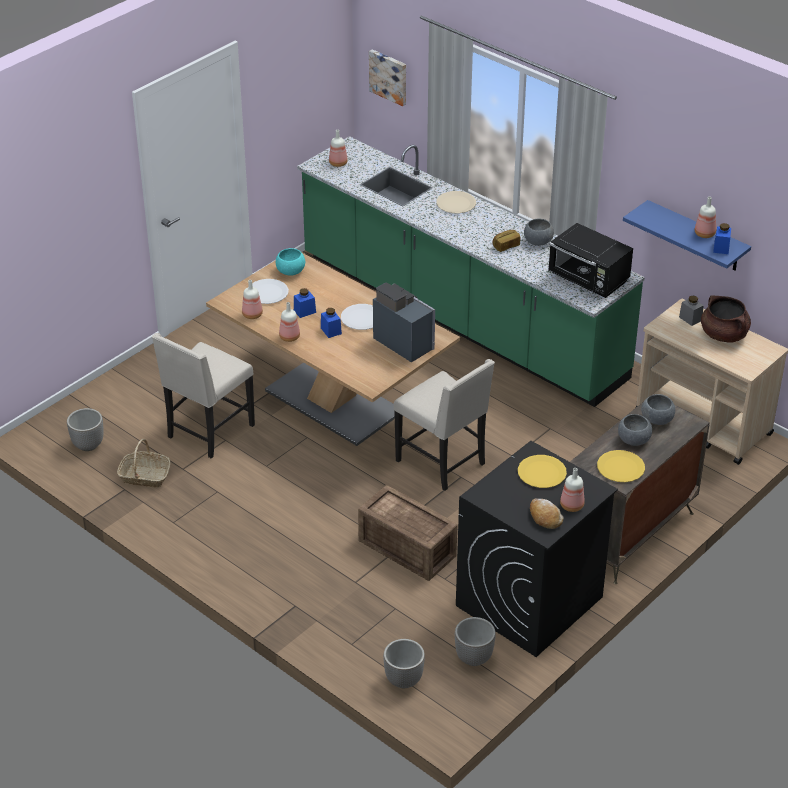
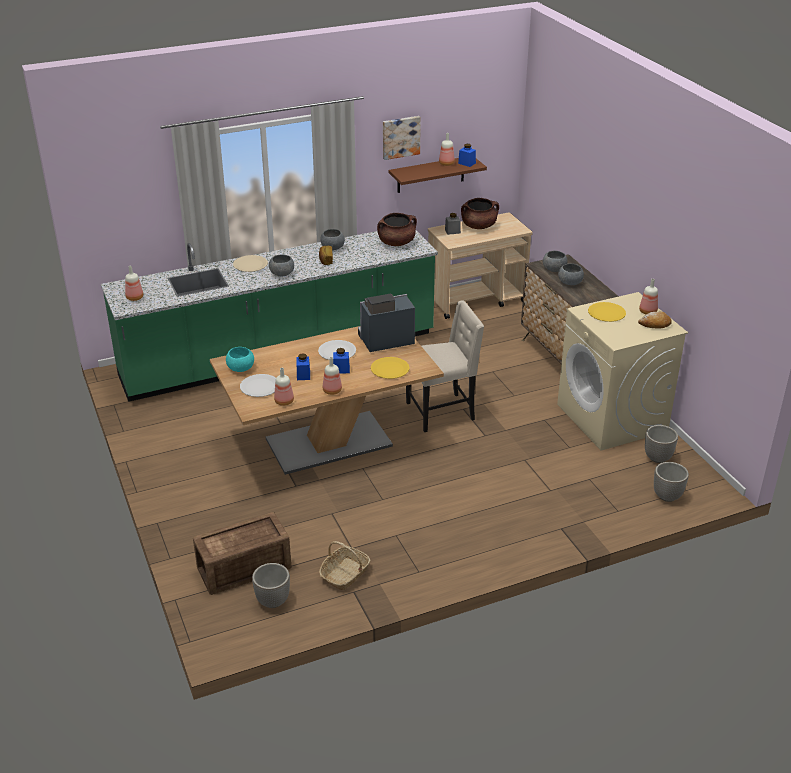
camera: 65 degrees left, 5 degrees down
beige chair [152,333,255,459] -> none
crate [358,485,457,581] -> crate moved to [193,512,291,595]
picture [369,49,406,106] -> picture moved to [383,116,421,160]
black washing machine [456,441,618,657] -> beige washing machine [557,292,688,450]
black microwave [549,223,633,298] -> brown cooking pot [377,213,417,246]
yellow plate [597,450,645,482] -> yellow plate moved to [371,357,410,379]
blue shelf [623,200,751,270] -> brown shelf [389,158,487,193]
none -> grey bowl [269,255,294,277]

